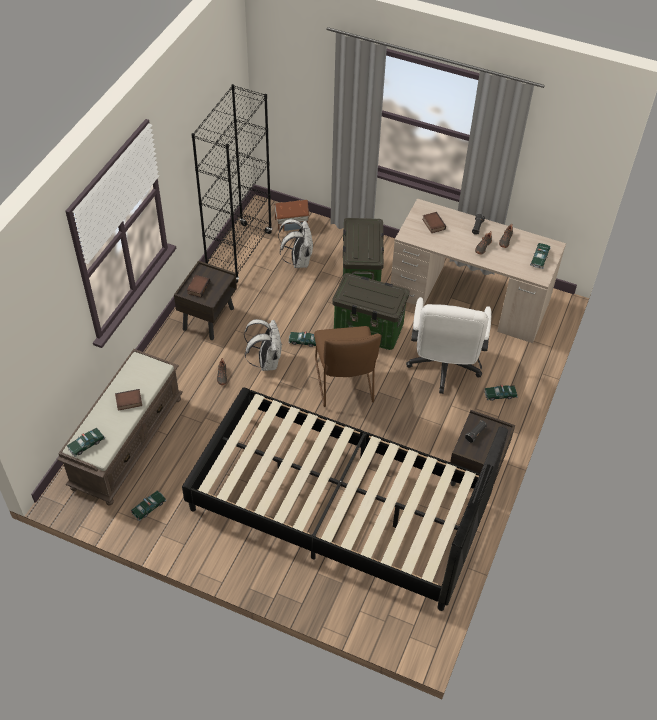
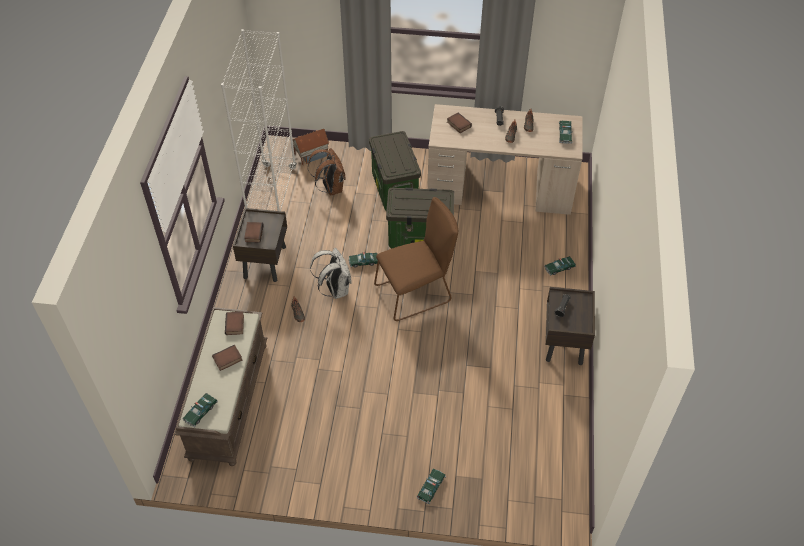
camera: 15 degrees left, 0 degrees up
toy car [131,491,166,521] -> toy car moved to [416,469,446,504]
black bed [182,387,508,611] -> none
black bookcase [191,84,272,283] -> white bookcase [221,29,297,211]
white backpack [278,219,313,268] -> brown backpack [308,148,346,196]
brown chair [314,326,381,407] -> brown chair turned 90 degrees counterclockwise [374,197,458,321]
white office chair [406,297,491,394] -> none
none -> book [225,311,244,335]

